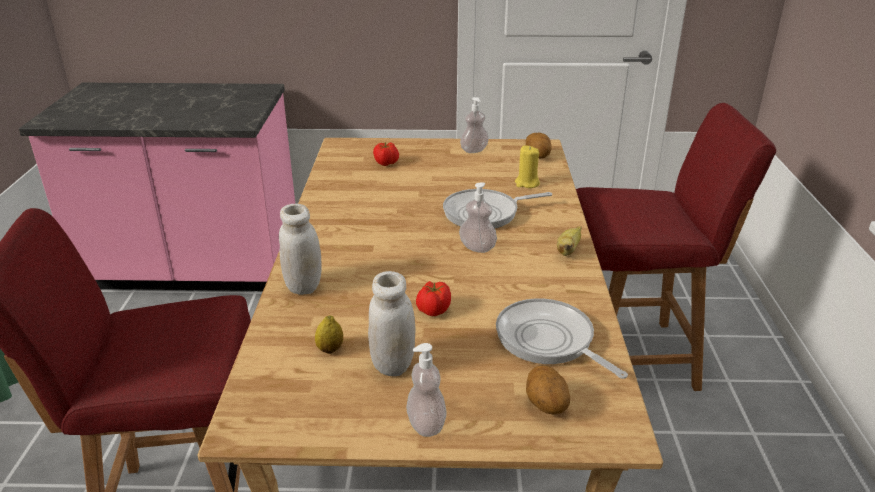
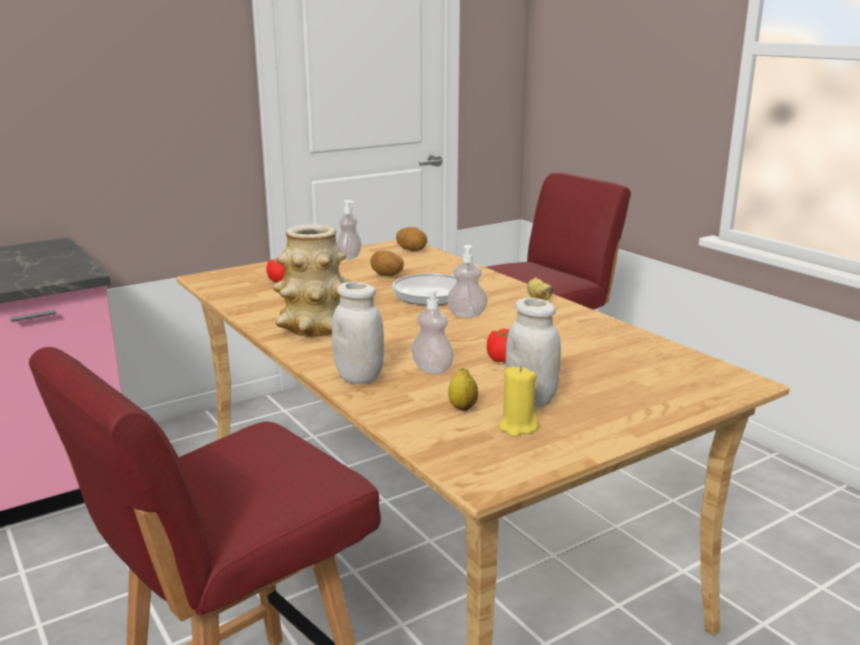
camera: 35 degrees left, 10 degrees down
soap dispenser [406,343,447,437] -> soap dispenser moved to [411,288,454,374]
frying pan [496,298,628,379] -> none
yellow candle [515,145,540,188] -> yellow candle moved to [499,366,539,437]
potato [526,366,570,414] -> potato moved to [370,250,404,276]
none -> vase [273,224,351,337]

